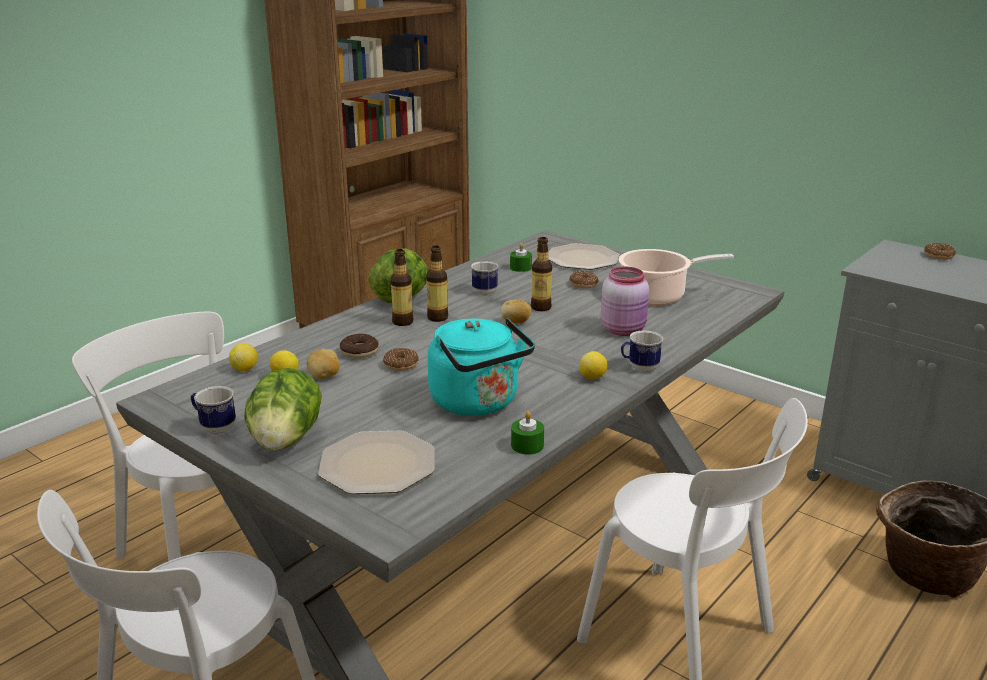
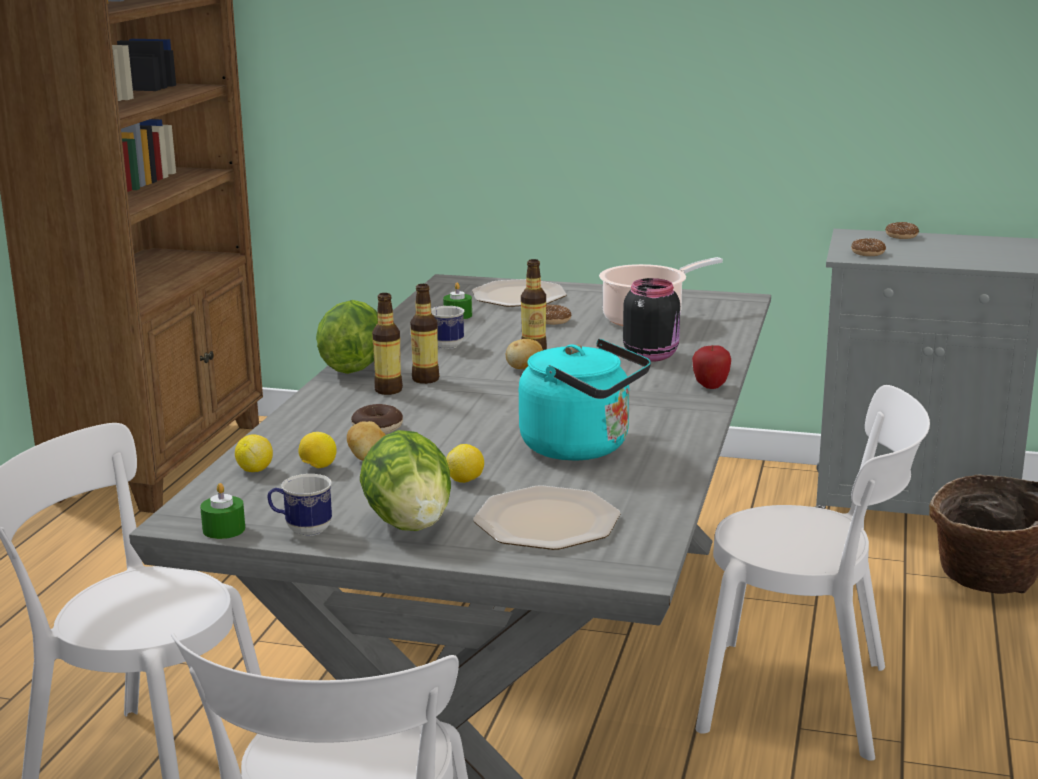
camera: 25 degrees left, 5 degrees down
donut [383,348,419,371] -> donut moved to [851,238,886,256]
green candle [511,411,544,455] -> green candle moved to [200,483,245,539]
lemon [579,351,607,379] -> lemon moved to [446,444,484,483]
pink jar [601,266,649,336] -> black jar [623,278,680,362]
mug [621,330,663,372] -> apple [692,345,731,389]

